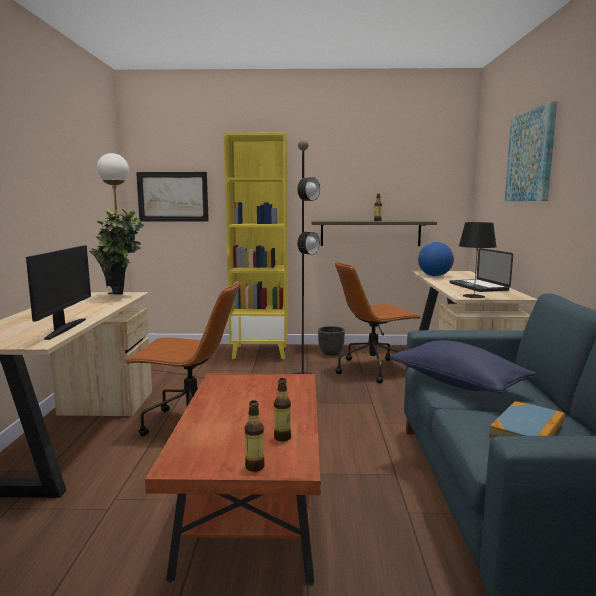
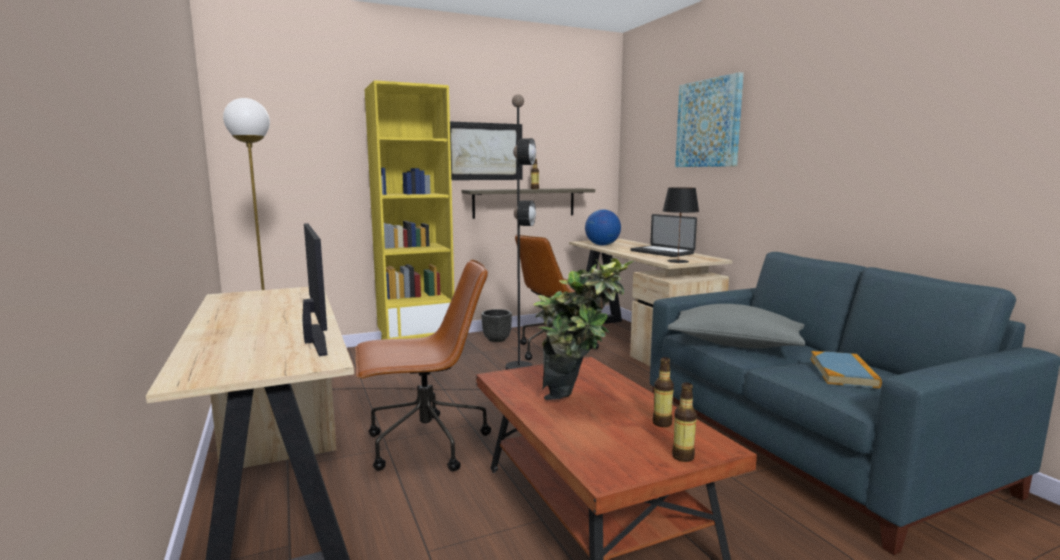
camera: 25 degrees left, 0 degrees up
potted plant [89,208,144,295] -> potted plant moved to [534,258,634,400]
picture [136,172,209,221] -> picture moved to [450,121,522,180]
blue pillow [389,340,537,394] -> grey pillow [667,304,805,349]

